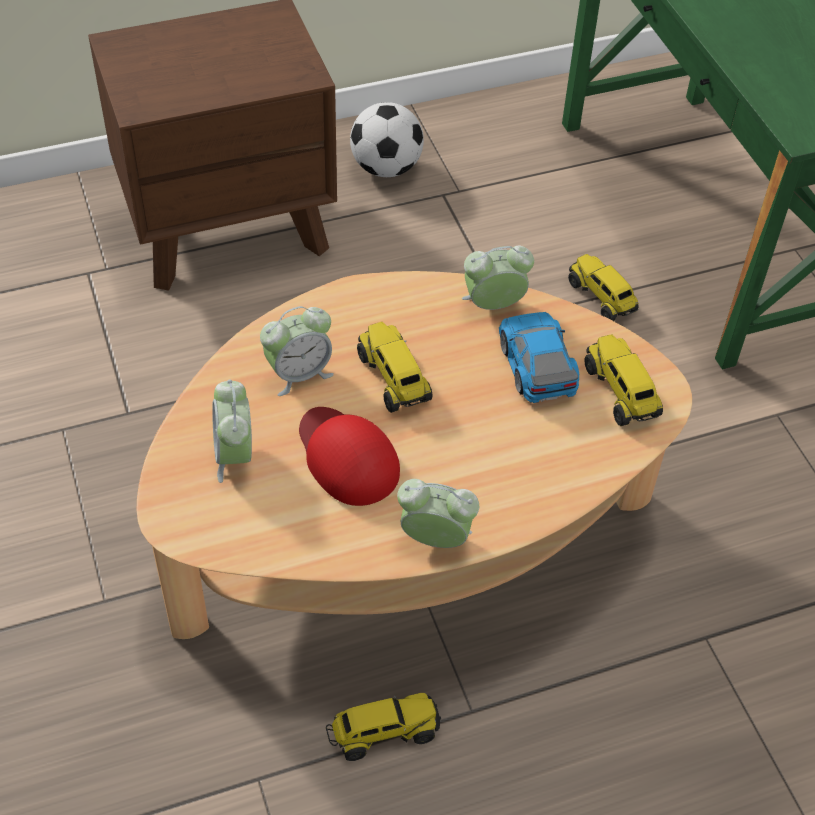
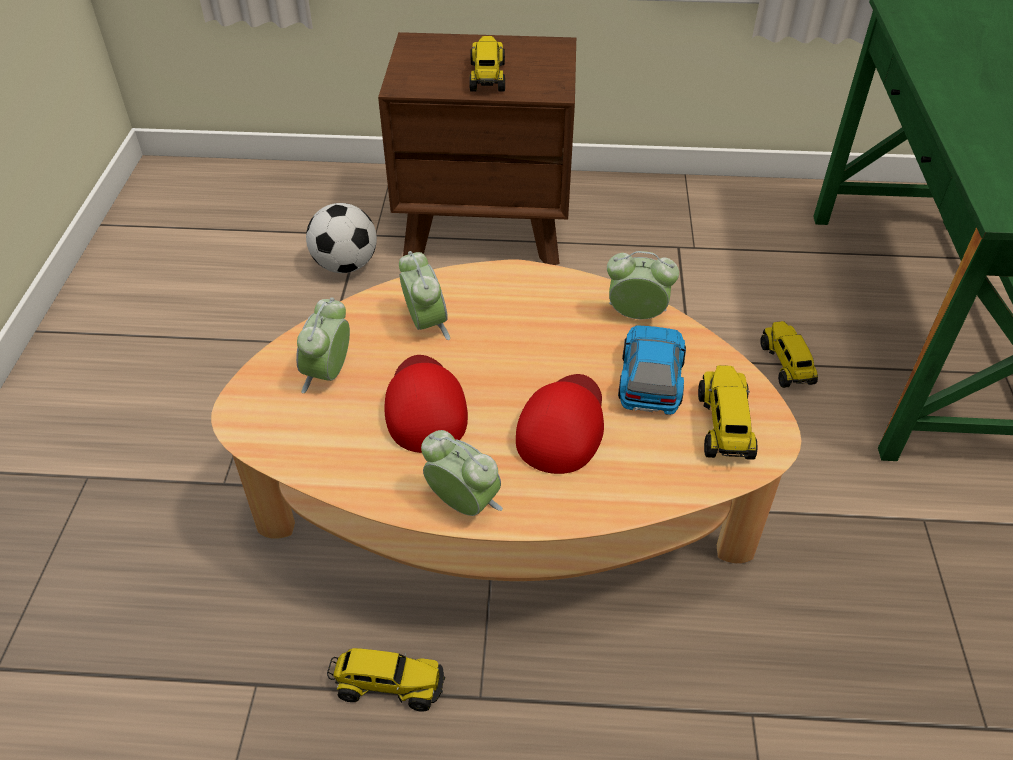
camera: 25 degrees right, 5 degrees down
alarm clock [260,306,334,396] -> alarm clock turned 105 degrees counterclockwise [399,251,450,340]
football [350,102,424,177] -> football moved to [306,203,377,273]
toy truck [357,322,433,413] -> toy truck moved to [469,36,505,92]
none -> red cap [516,374,604,474]

